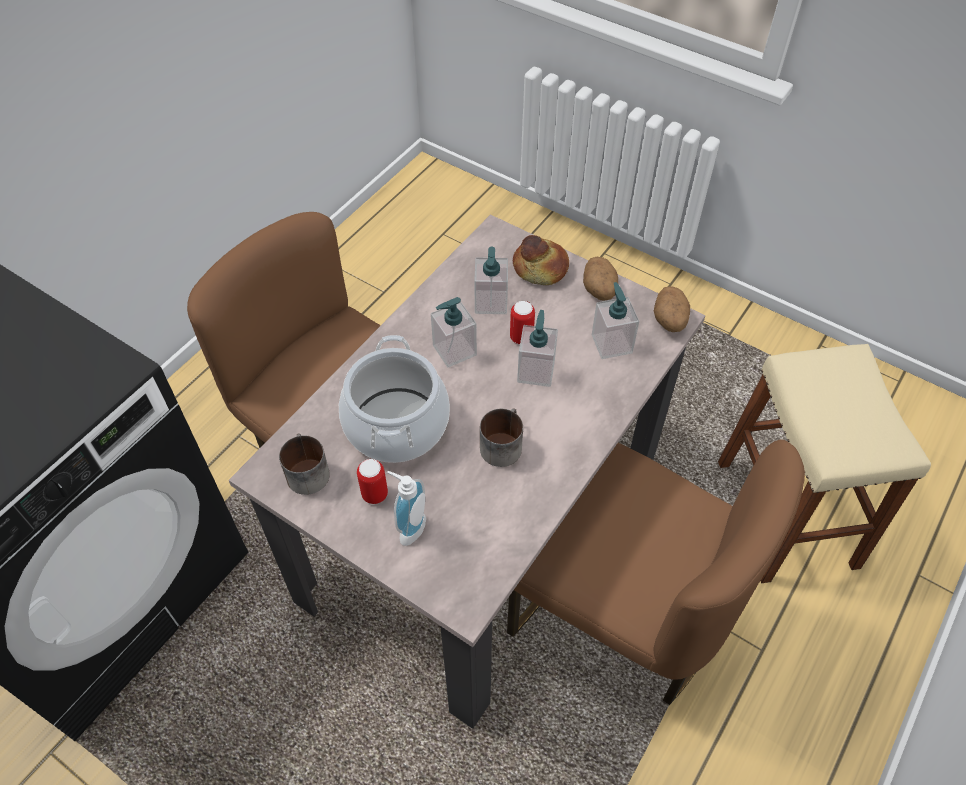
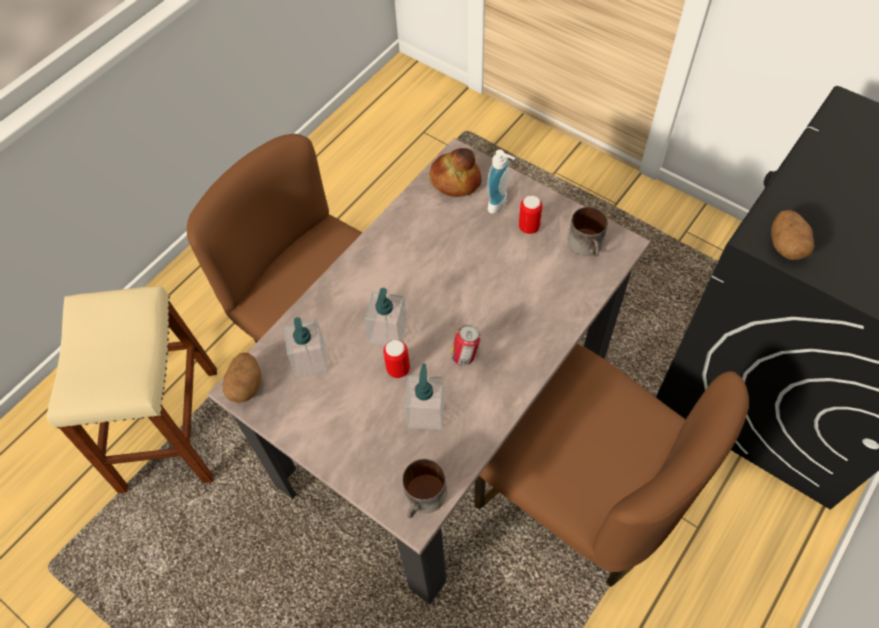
camera: 175 degrees left, 5 degrees up
cooking pot [339,335,450,463] -> none
soap dispenser [431,297,477,368] -> can [451,325,481,365]
mug [480,408,523,467] -> mug moved to [402,459,447,519]
bread [513,235,569,285] -> bread moved to [430,148,481,197]
potato [583,257,618,301] -> potato moved to [771,210,814,260]

